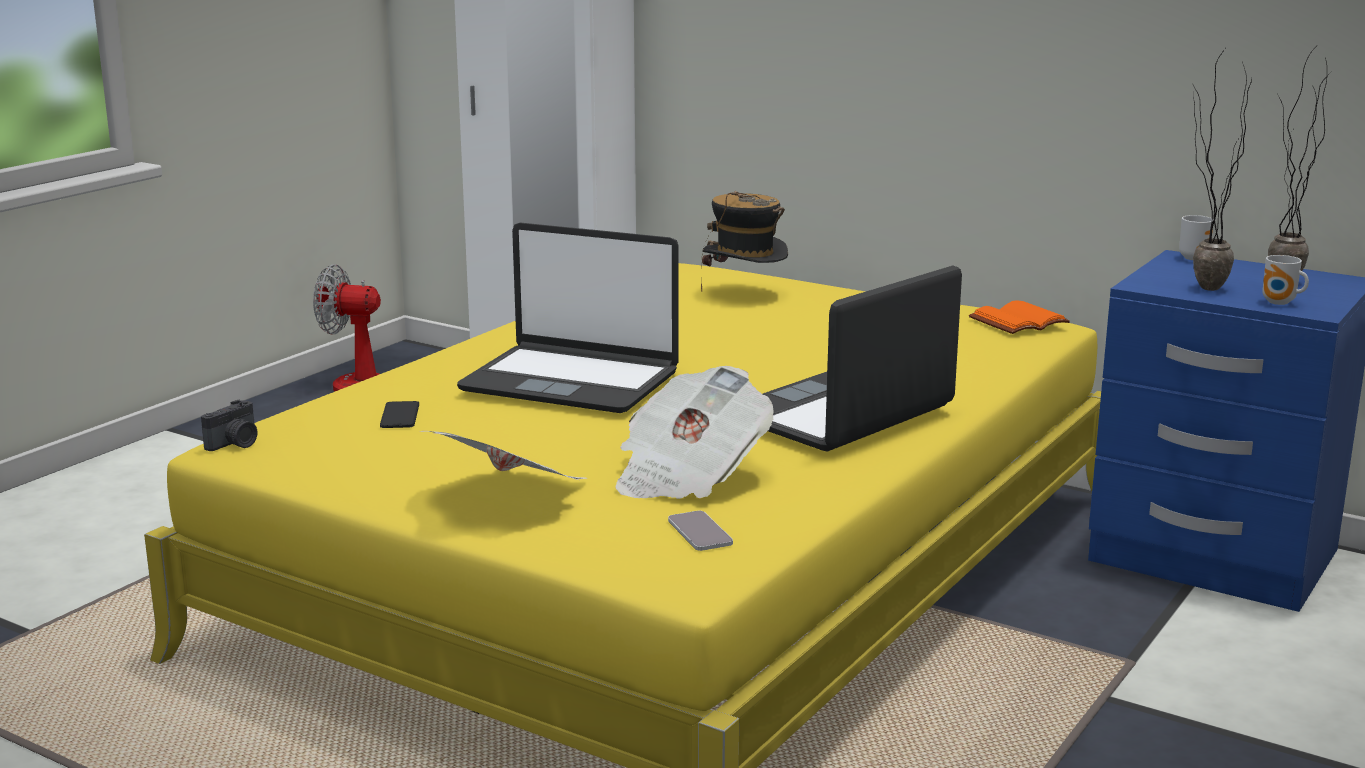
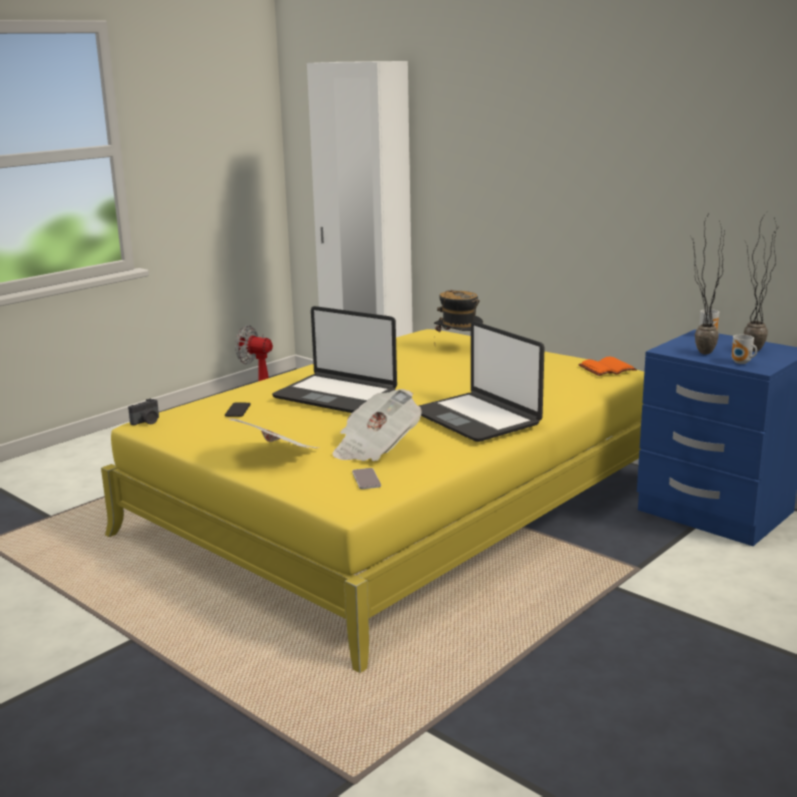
camera: 10 degrees right, 0 degrees up
laptop [763,265,962,452] -> laptop turned 90 degrees counterclockwise [419,321,545,442]

